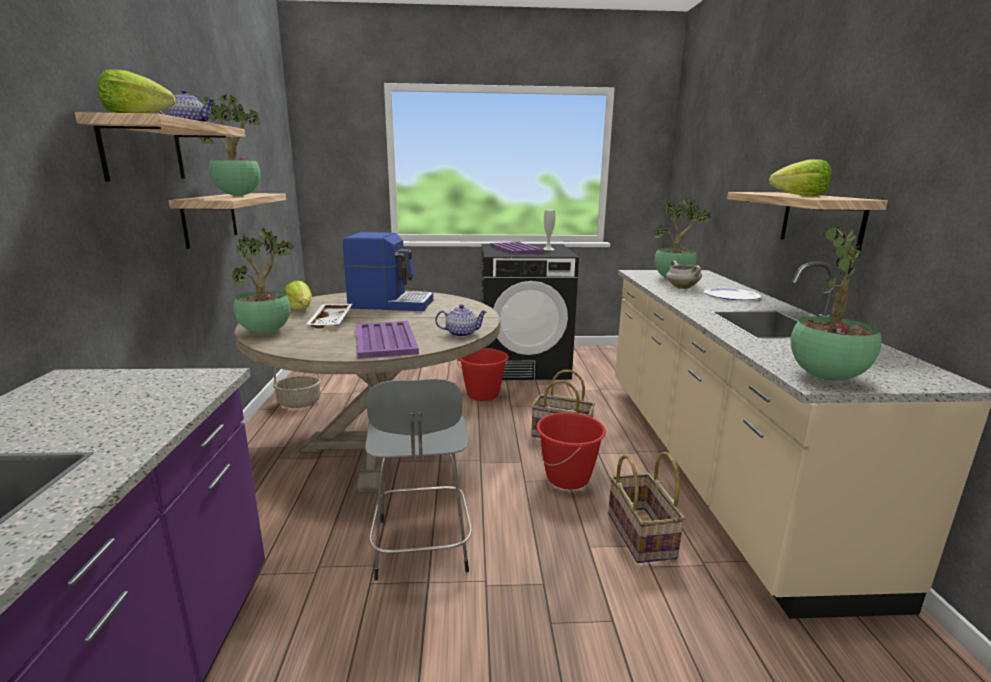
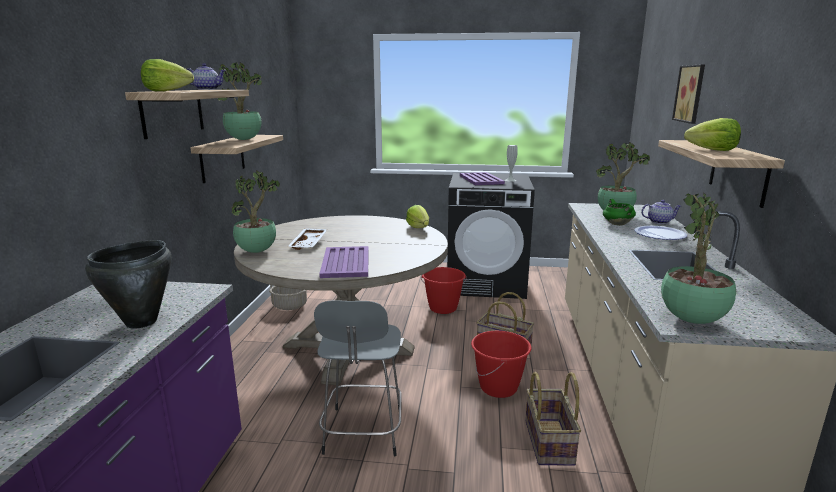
camera: 10 degrees right, 0 degrees up
lettuce [284,281,312,310] -> lettuce moved to [406,205,429,228]
coffee machine [343,232,433,311] -> none
teapot [435,304,487,337] -> teapot moved to [641,200,681,224]
white cooking pot [666,260,702,289] -> green cooking pot [603,199,636,226]
none -> black cooking pot [85,240,172,329]
none -> picture [672,64,705,124]

